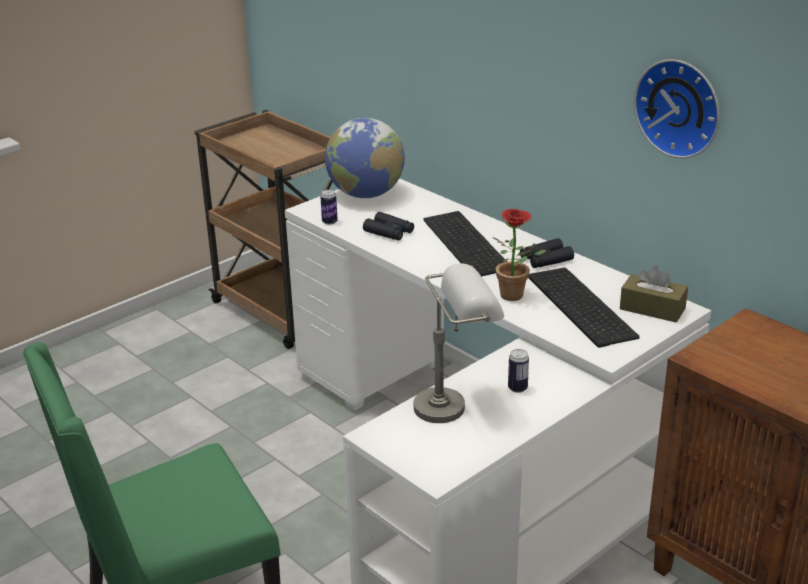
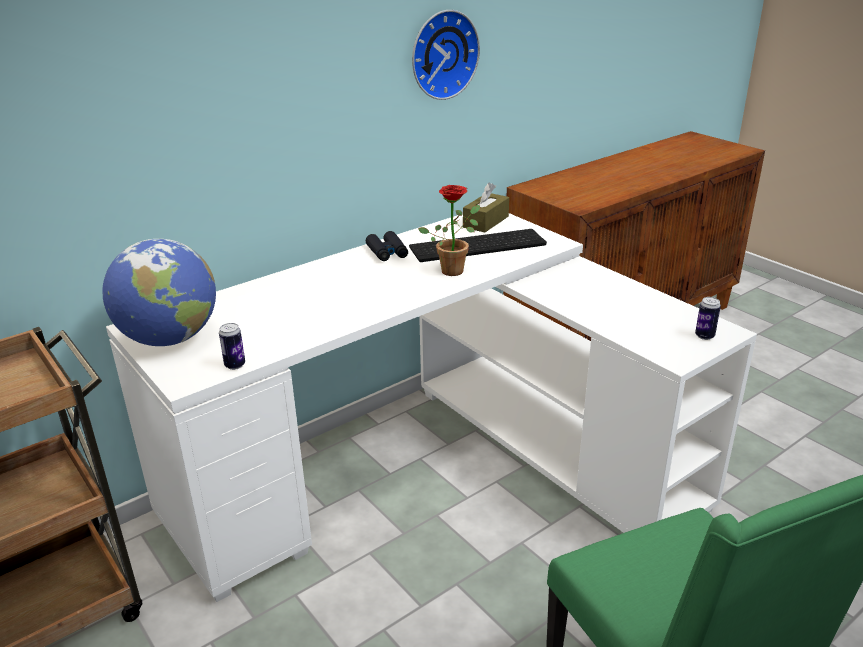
camera: 85 degrees left, 0 degrees up
black binoculars [363,212,414,240] -> none
grey table lamp [414,263,504,423] -> none
keyboard [423,211,507,276] -> none
can [508,349,529,393] -> can moved to [695,297,721,340]

